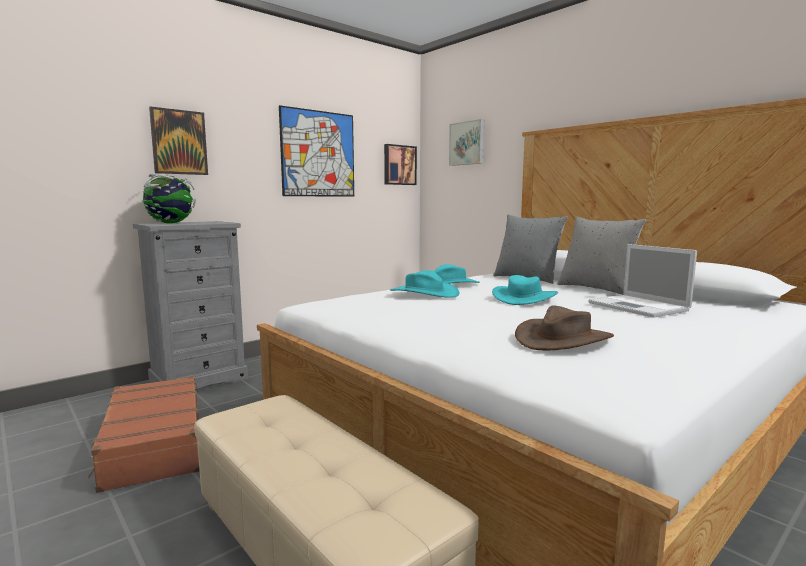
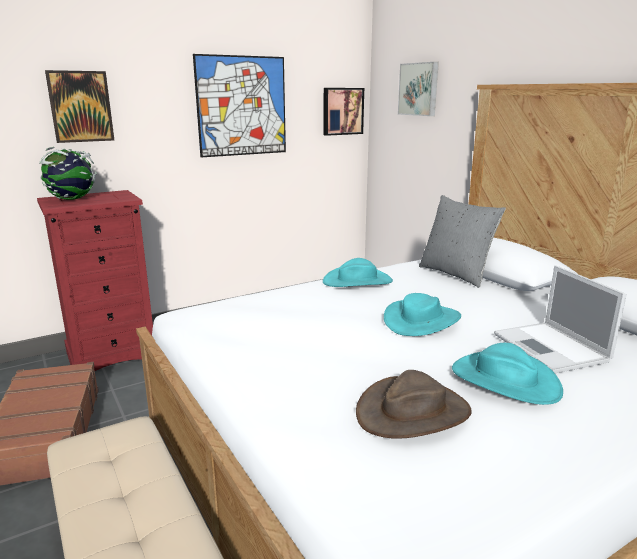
camera: 10 degrees right, 10 degrees up
grey dresser [133,221,248,390] -> red dresser [37,190,153,371]
turquoise hat [390,270,459,298] -> turquoise hat moved to [452,343,563,405]
grey pillow [557,217,646,295] -> none

